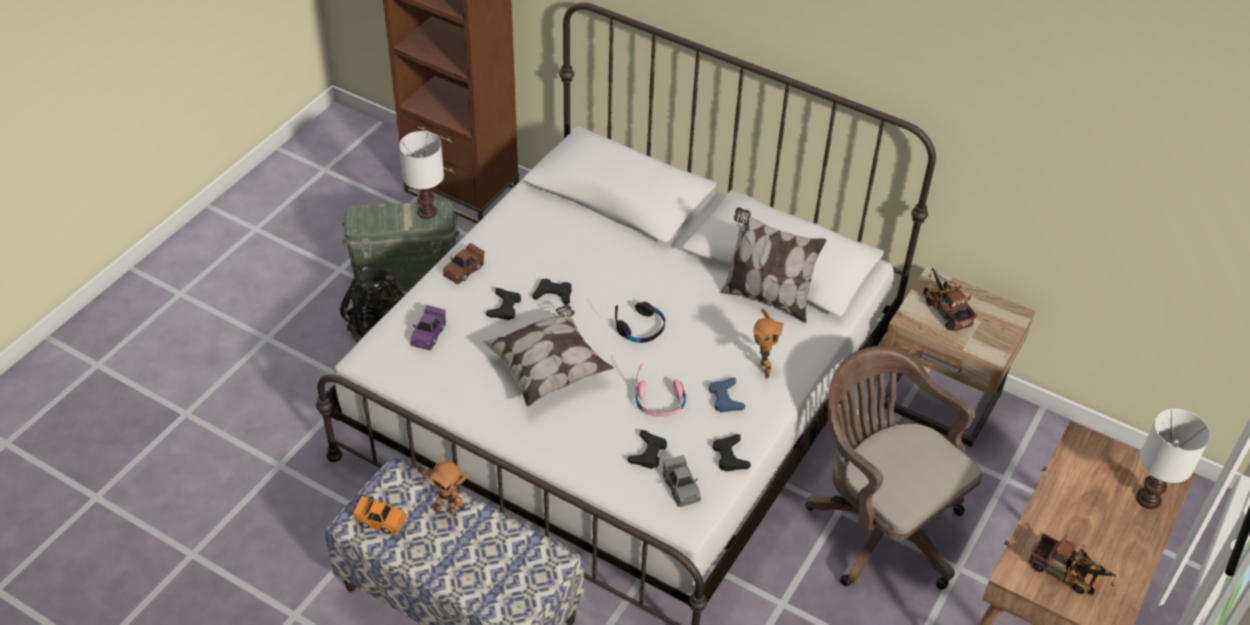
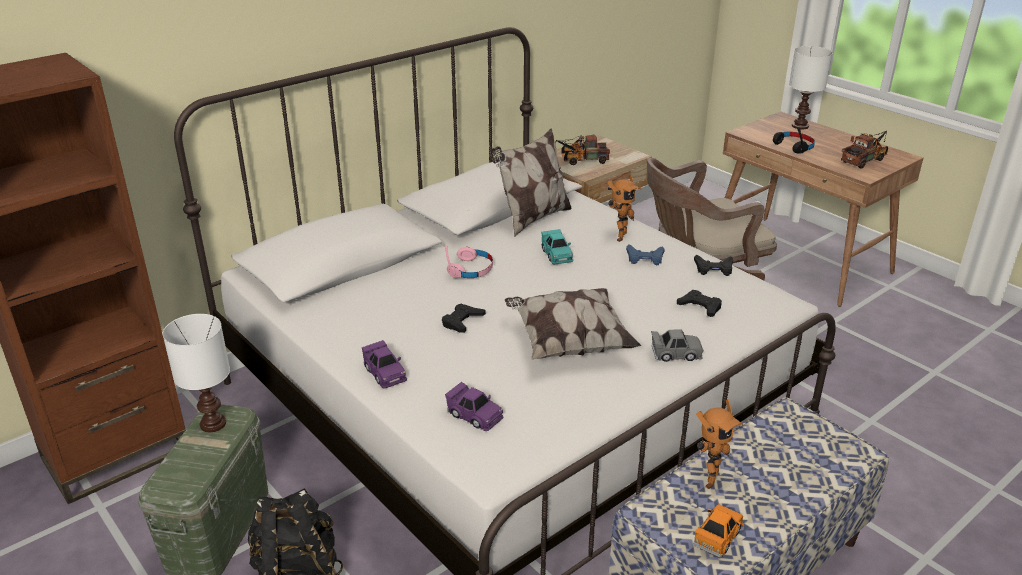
camera: 70 degrees left, 15 degrees down
brown toy car [443,243,485,284] -> purple toy car [362,340,407,388]
black game controller [486,288,521,320] -> none
black headphones [615,302,665,343] -> black headphones moved to [773,128,815,153]
pink headphones [636,363,686,417] -> pink headphones moved to [445,245,493,278]
grey toy car [663,455,701,507] -> grey toy car moved to [651,329,704,362]
toy robot [753,309,784,378] -> toy robot turned 105 degrees clockwise [607,175,641,242]
none -> turquoise toy car [541,229,573,264]

